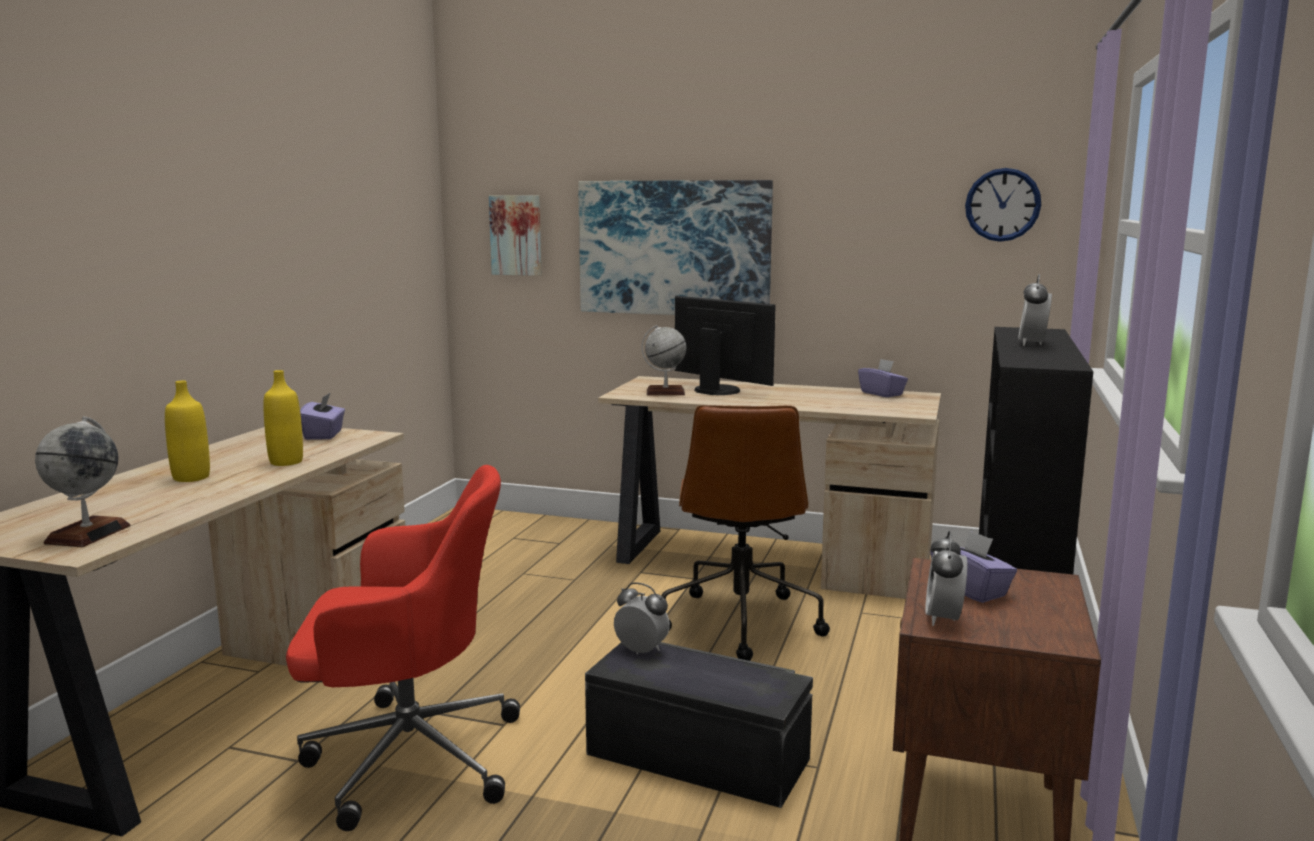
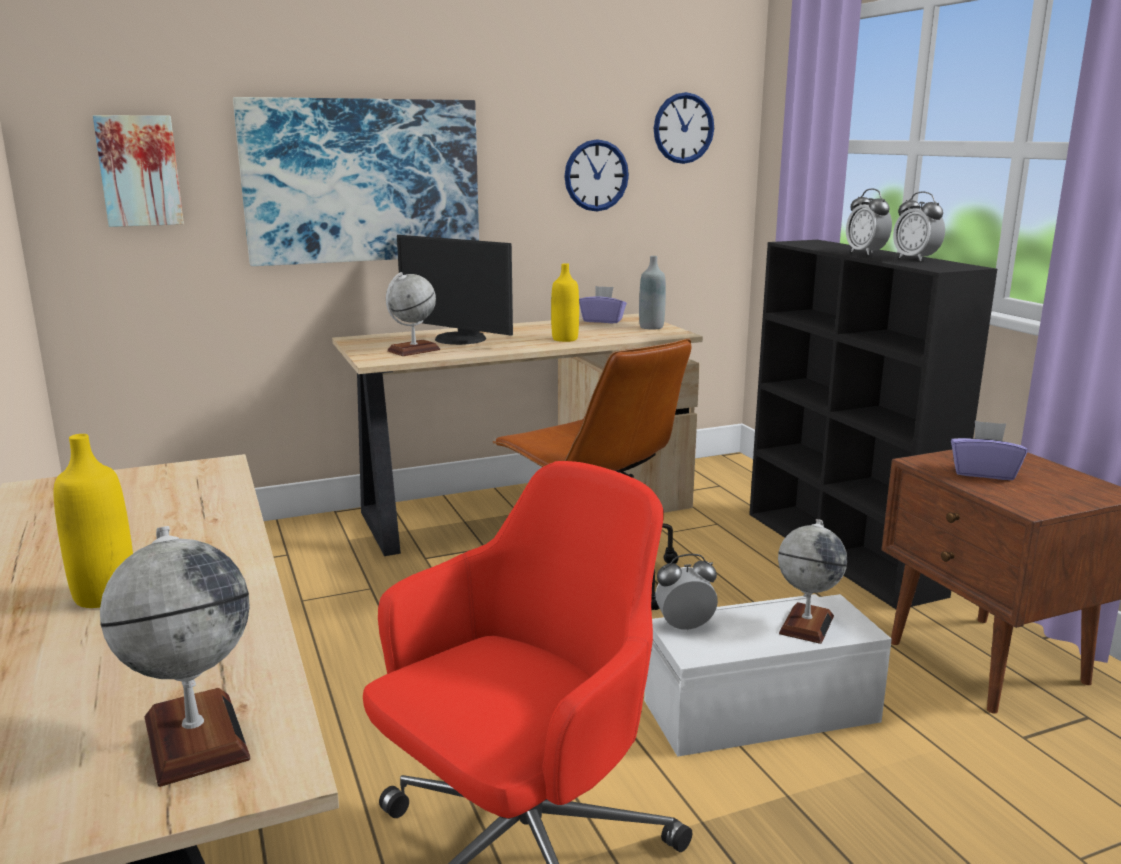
camera: 40 degrees left, 5 degrees up
yellow bottle [263,370,303,466] -> yellow bottle moved to [551,263,579,342]
purple tissue box [300,392,345,440] -> none
black storage box [585,642,813,808] -> white storage box [644,594,892,757]
monitor [675,296,776,395] -> monitor turned 150 degrees counterclockwise [397,235,513,345]
alarm clock [925,531,967,626] -> alarm clock moved to [893,192,945,261]
none -> wall clock [564,139,629,211]
none -> grey bottle [639,256,666,329]
none -> globe [778,519,847,644]

